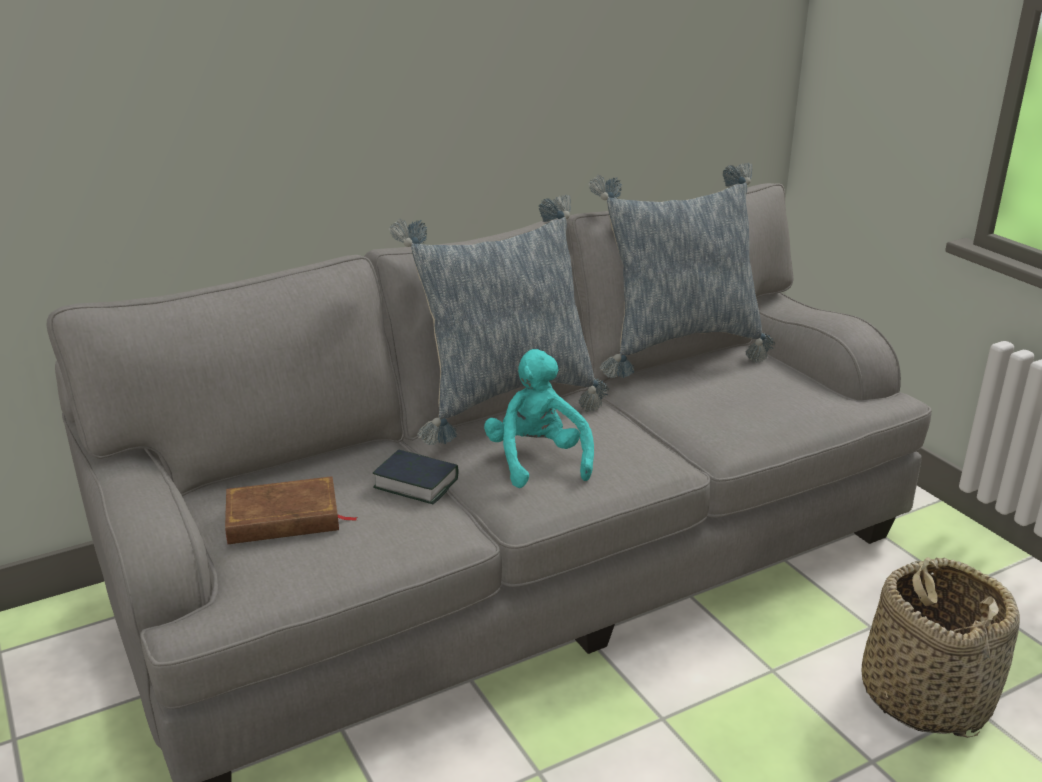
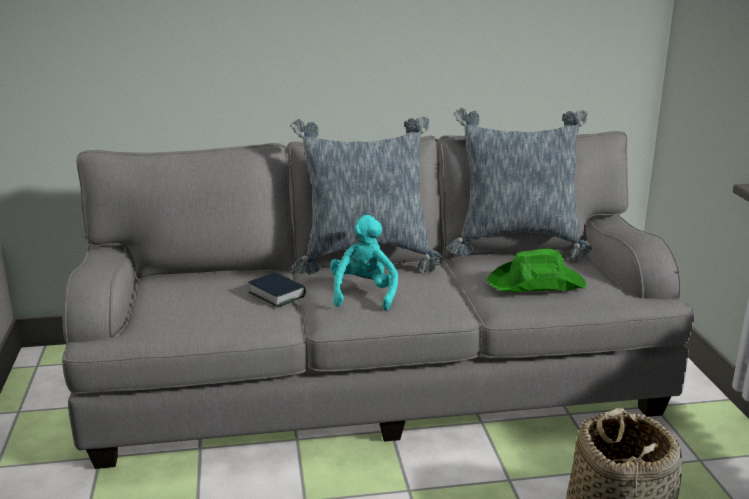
camera: 20 degrees right, 5 degrees down
brown book [225,476,358,544] -> none
none -> green hat [487,249,586,292]

